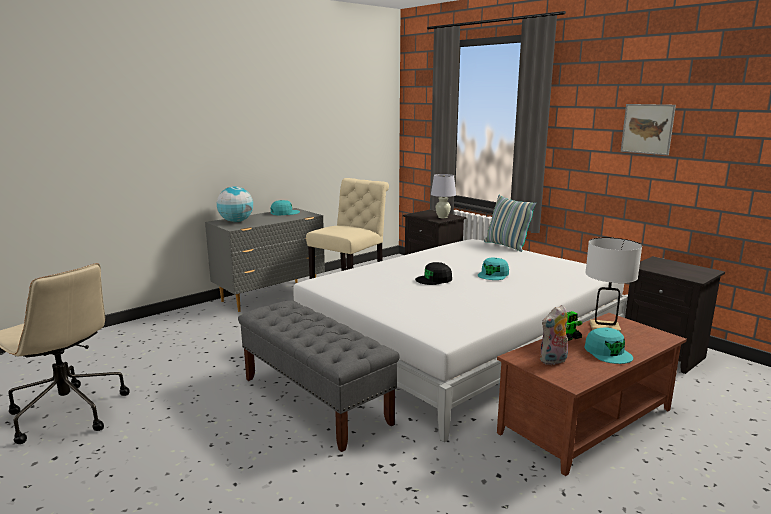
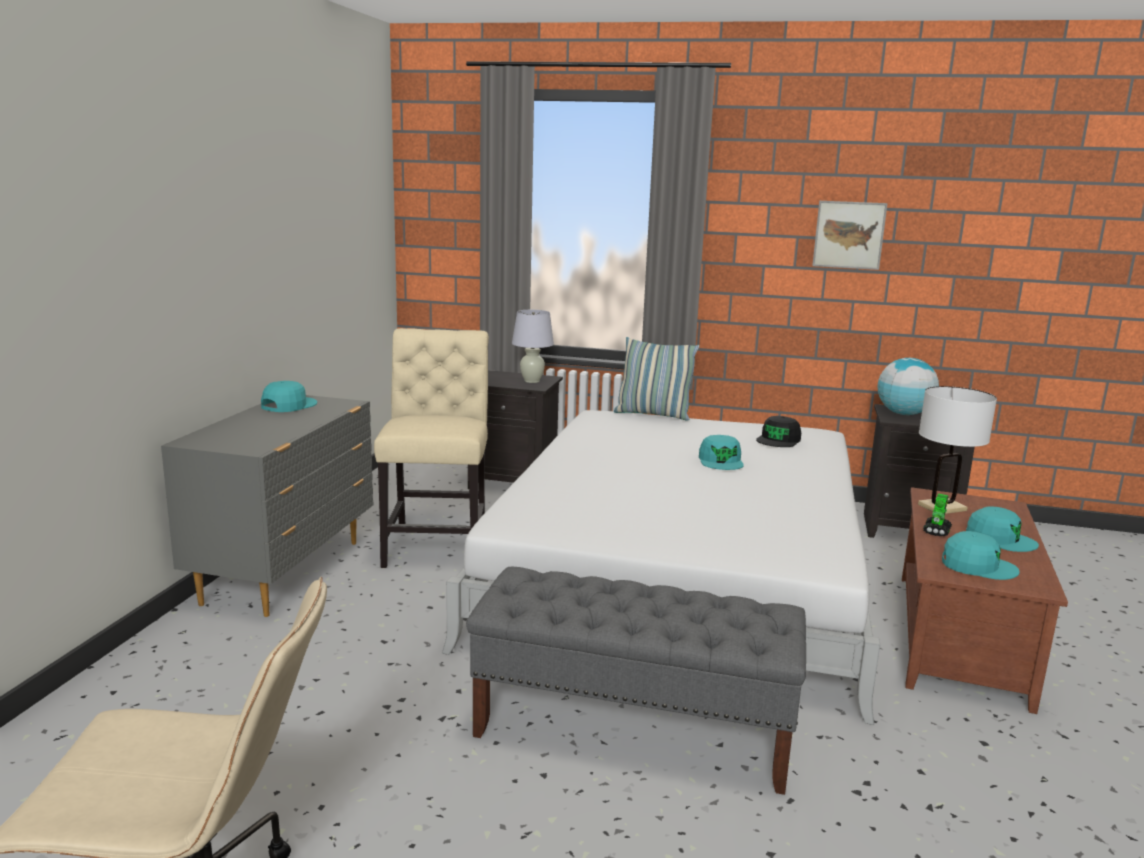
camera: 35 degrees left, 0 degrees up
globe [217,186,253,222] -> globe moved to [878,358,939,415]
black cap [415,262,452,285] -> black cap moved to [756,416,801,447]
plush toy [540,305,568,365] -> turquoise cap [942,531,1020,580]

